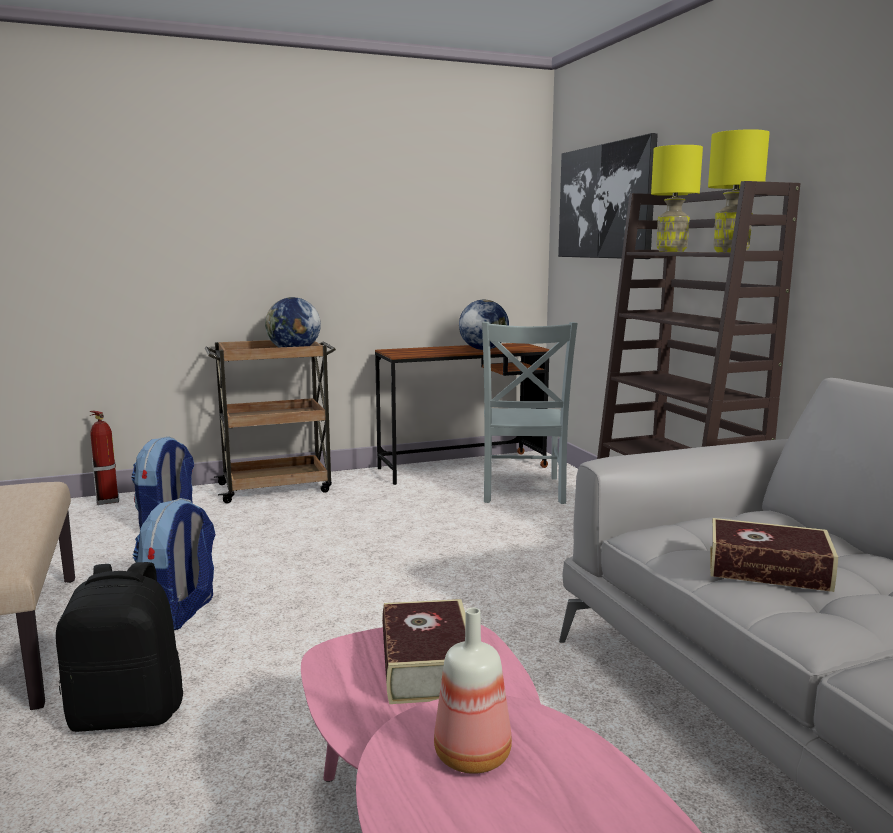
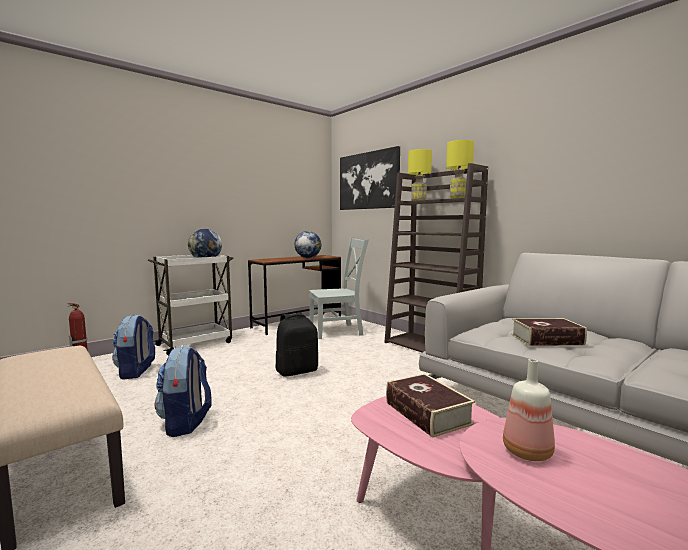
camera: 20 degrees left, 5 degrees down
black backpack [56,562,183,732] -> black backpack moved to [276,312,318,377]
brown cart [205,340,336,503] -> white cart [147,255,234,356]
grey chair [482,322,577,504] -> grey chair turned 90 degrees counterclockwise [309,237,369,339]

